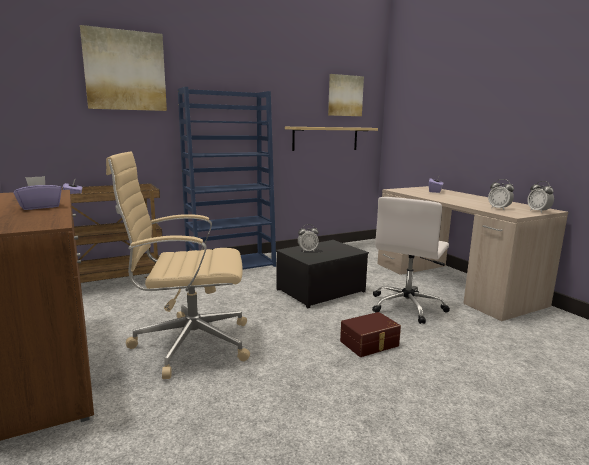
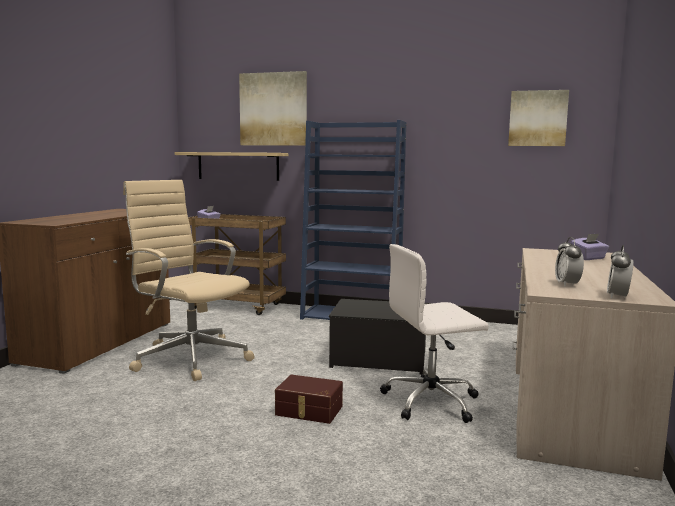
camera: 45 degrees right, 5 degrees down
purple tissue box [14,176,62,210] -> none
shelf [285,127,378,151] -> shelf moved to [175,152,289,181]
alarm clock [298,224,319,252] -> none

